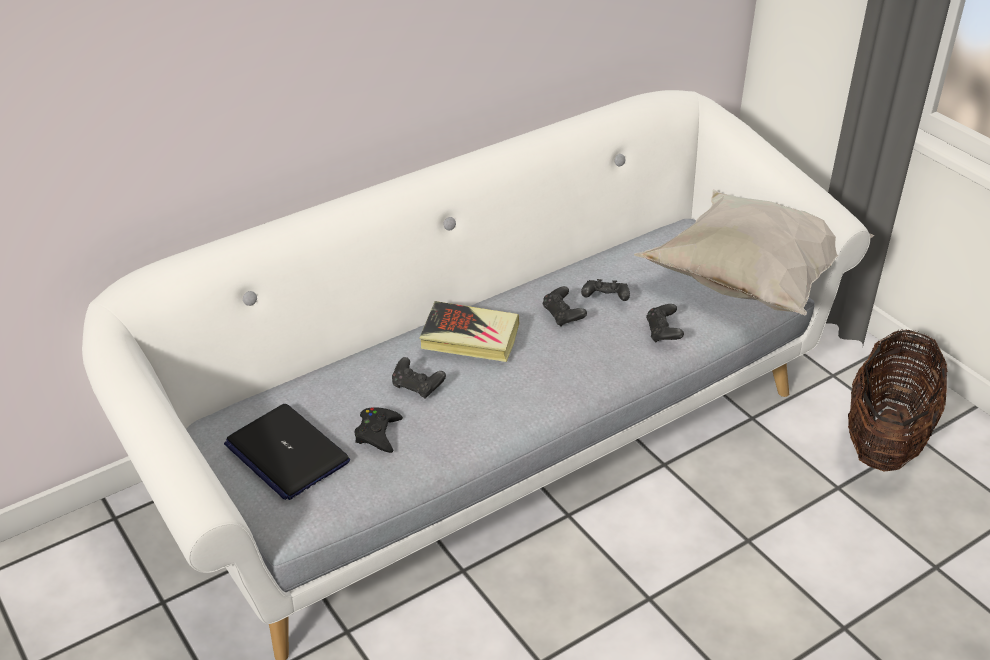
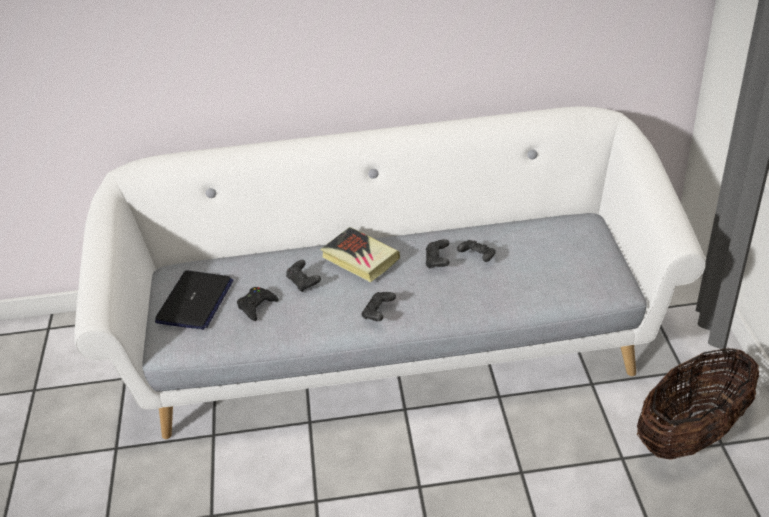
camera: 30 degrees right, 0 degrees up
laptop [224,404,350,500] -> laptop turned 150 degrees counterclockwise [155,271,234,330]
white pillow [634,189,874,315] -> none
black game controller [646,304,684,342] -> black game controller moved to [361,292,396,321]

